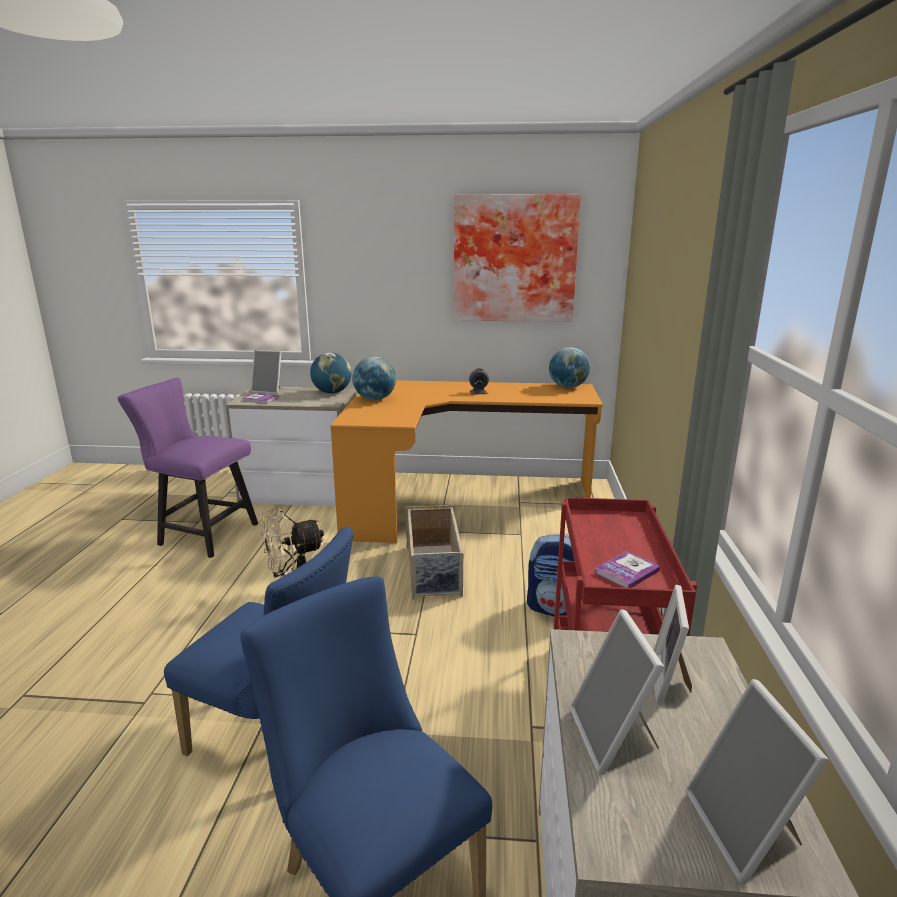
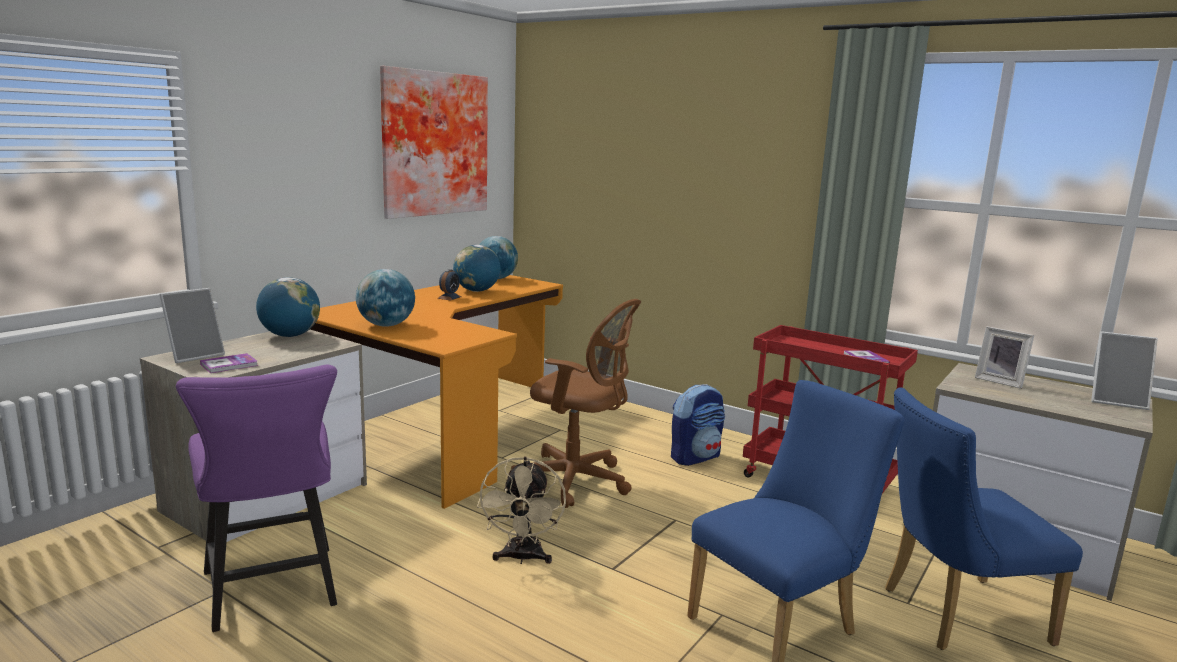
camera: 60 degrees left, 5 degrees down
purple chair [118,378,258,558] -> purple chair turned 75 degrees counterclockwise [176,365,337,632]
beige storage box [406,505,463,599] -> brown office chair [511,299,641,508]
picture frame [570,610,664,775] -> none
none -> globe [453,245,500,292]

